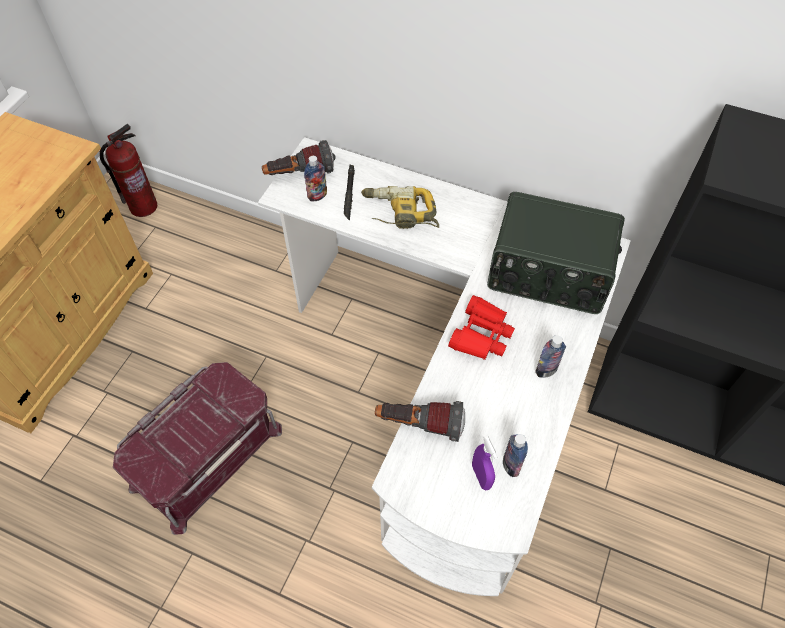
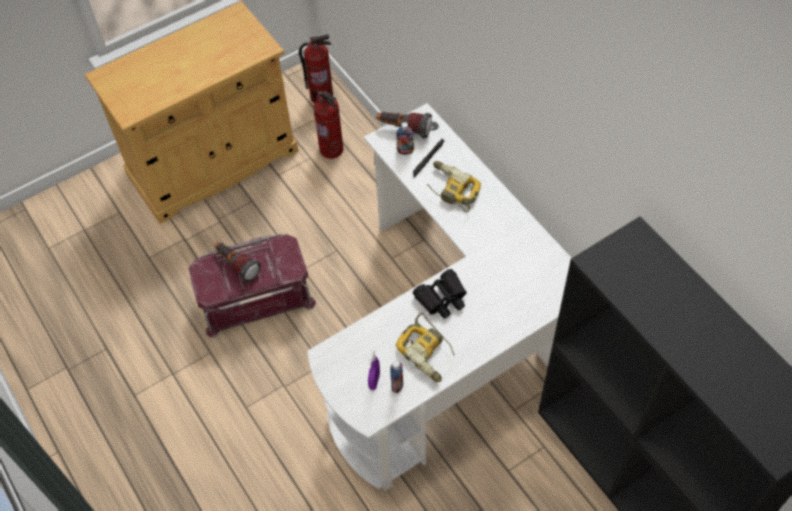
camera: 35 degrees right, 0 degrees up
flashlight [375,401,465,442] -> flashlight moved to [214,242,261,282]
red binoculars [448,295,515,360] -> black binoculars [413,269,467,318]
radio [487,192,625,314] -> none
bottle [535,335,566,378] -> none
none -> fire extinguisher [313,90,343,159]
none -> power drill [396,313,455,382]

